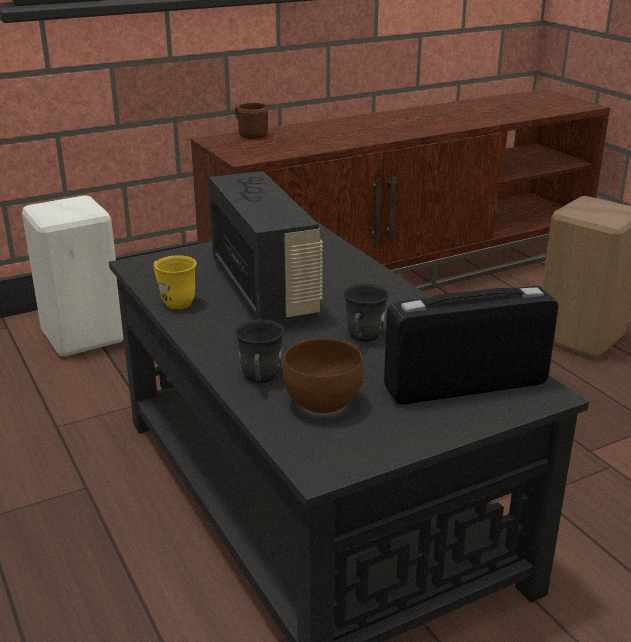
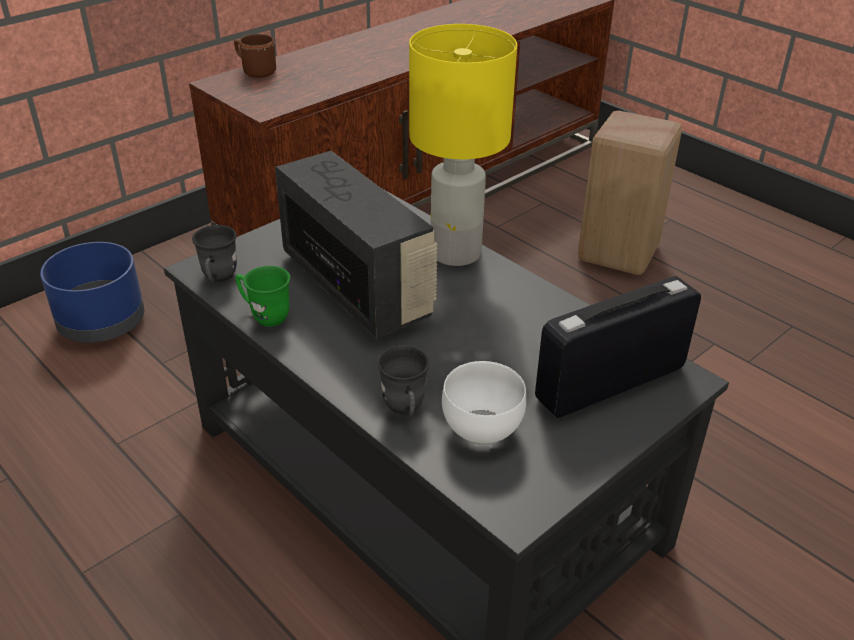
camera: 15 degrees left, 10 degrees up
white stool [22,195,124,356] -> blue planter [40,242,144,343]
yellow mug [153,255,197,309] -> green mug [236,266,290,327]
brown bowl [283,338,363,414] -> white bowl [442,361,526,445]
grey mug [344,284,389,342] -> grey mug moved to [192,225,237,282]
none -> yellow table lamp [409,24,517,266]

